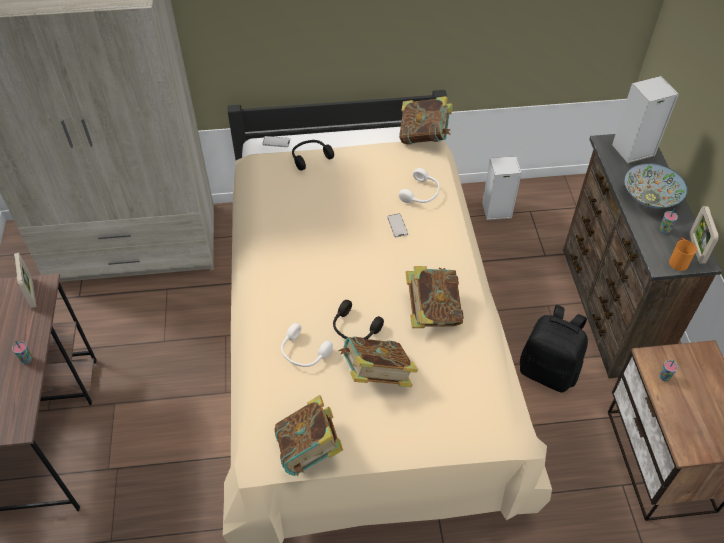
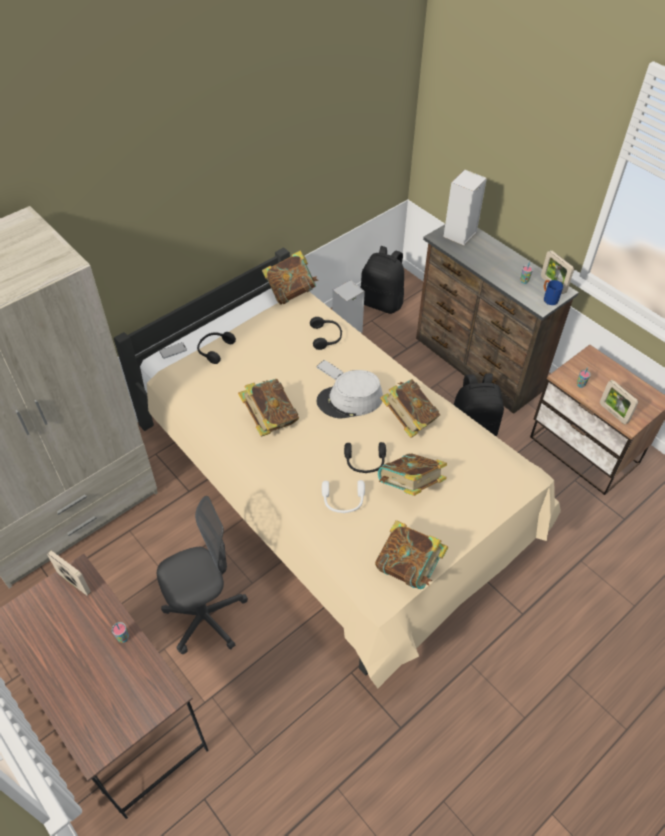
camera: 35 degrees left, 0 degrees up
white headphones [399,168,440,203] -> black headphones [310,317,342,350]
bowl [624,163,688,208] -> none
orange mug [669,238,697,271] -> blue mug [544,280,563,305]
none -> grey office chair [157,496,248,654]
none -> book [238,379,299,437]
none -> grey hat [316,370,383,419]
none -> black backpack [360,246,404,314]
none -> picture frame [600,380,638,424]

